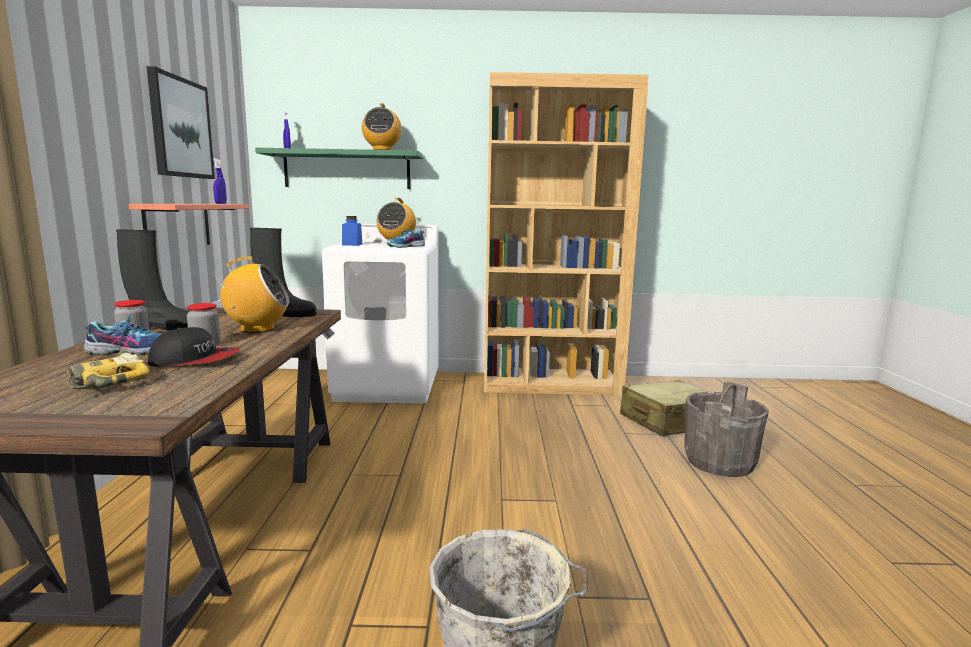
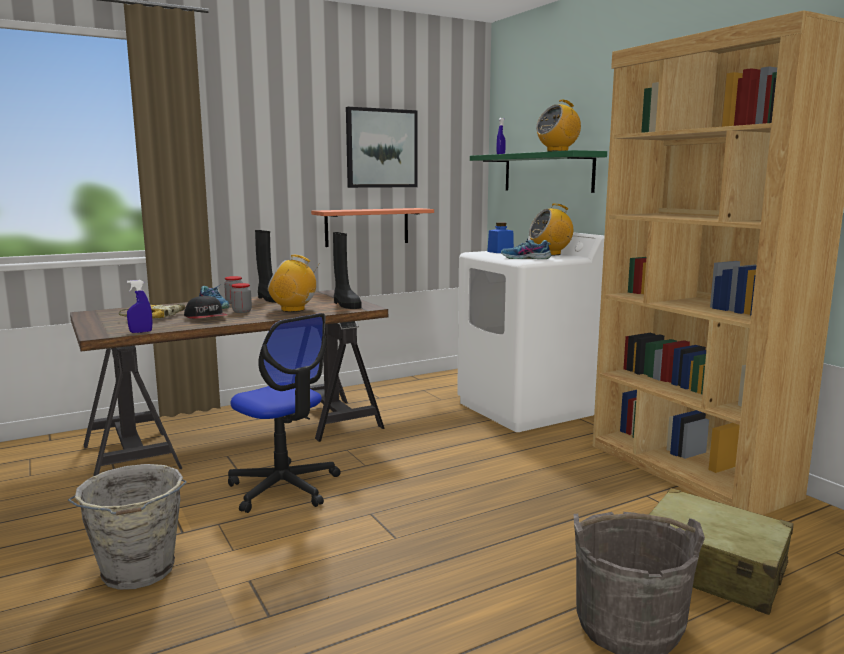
camera: 60 degrees right, 0 degrees up
radio [212,257,289,333] -> radio turned 135 degrees clockwise [268,255,320,312]
blue spray bottle [213,158,227,204] -> blue spray bottle moved to [127,280,152,333]
none -> office chair [228,313,341,513]

